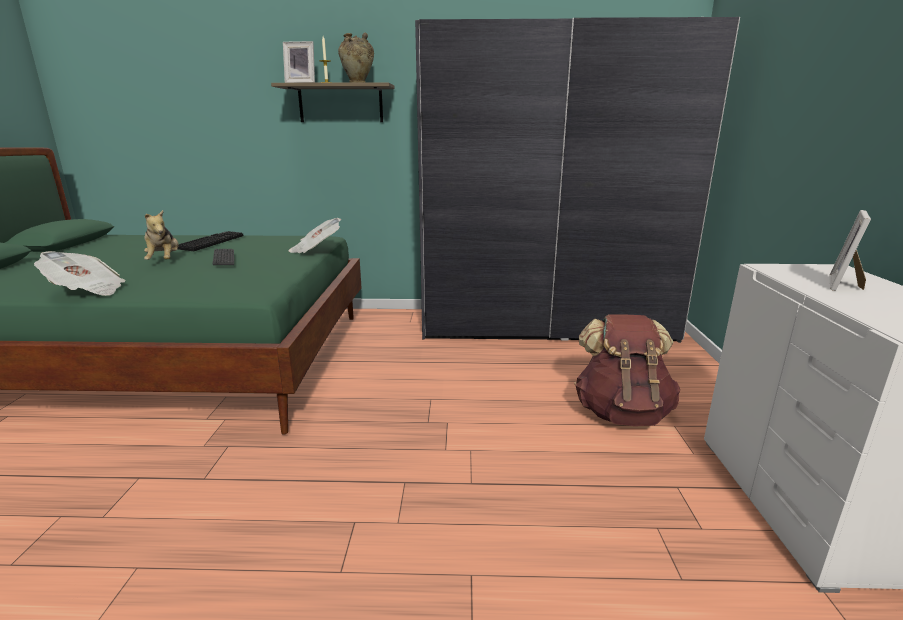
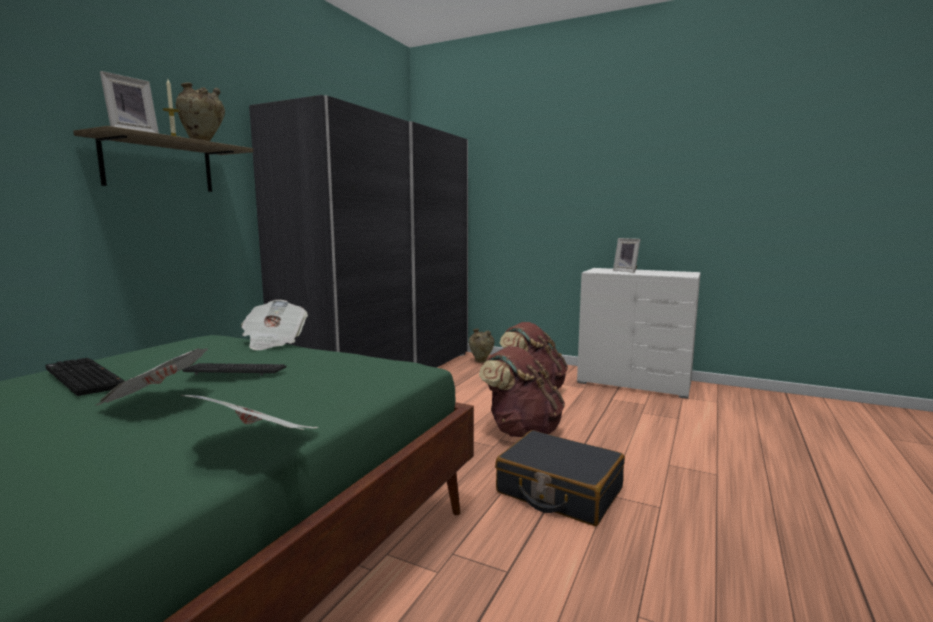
camera: 65 degrees left, 10 degrees down
plush toy [144,210,179,260] -> newspaper [94,348,208,406]
none -> beige vase [468,328,494,363]
none -> brown backpack [479,346,565,437]
none -> black suitcase [495,430,625,526]

